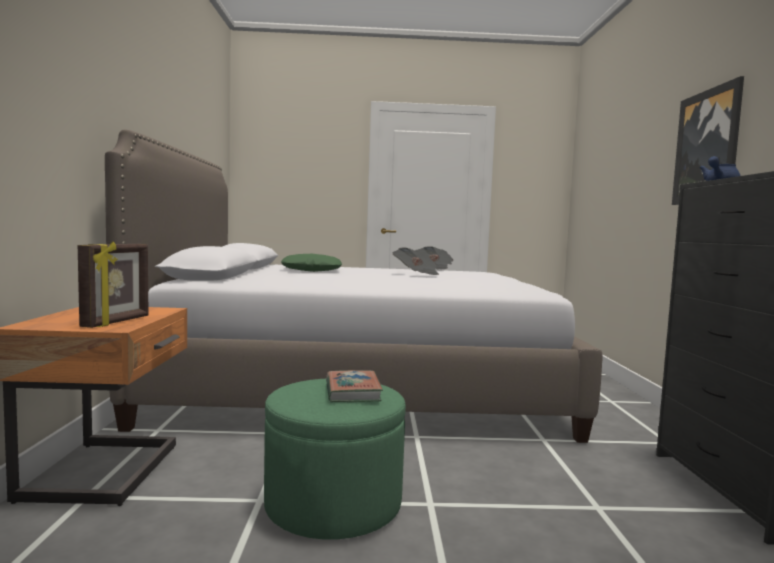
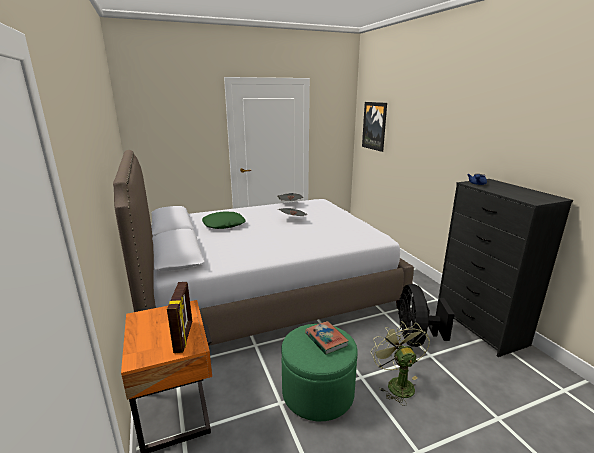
camera: 20 degrees left, 15 degrees up
picture [672,76,744,205] -> picture moved to [362,102,387,152]
none -> green fan [371,321,430,406]
none -> black fan [398,284,455,347]

